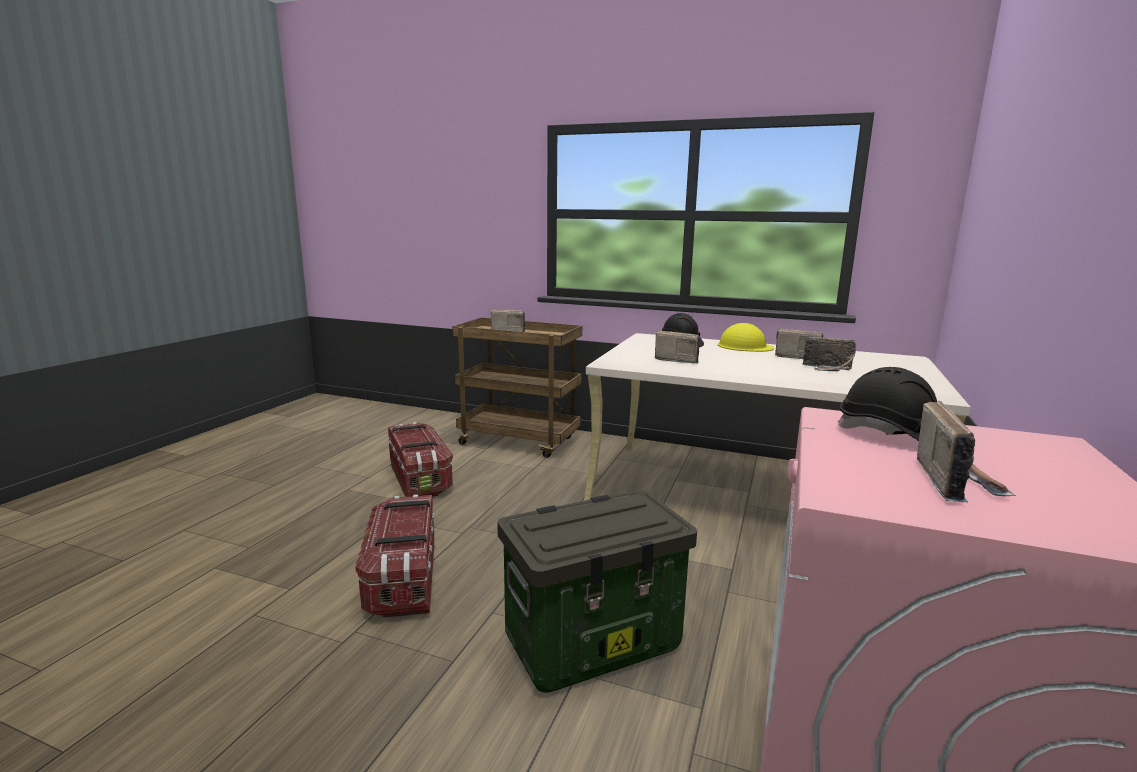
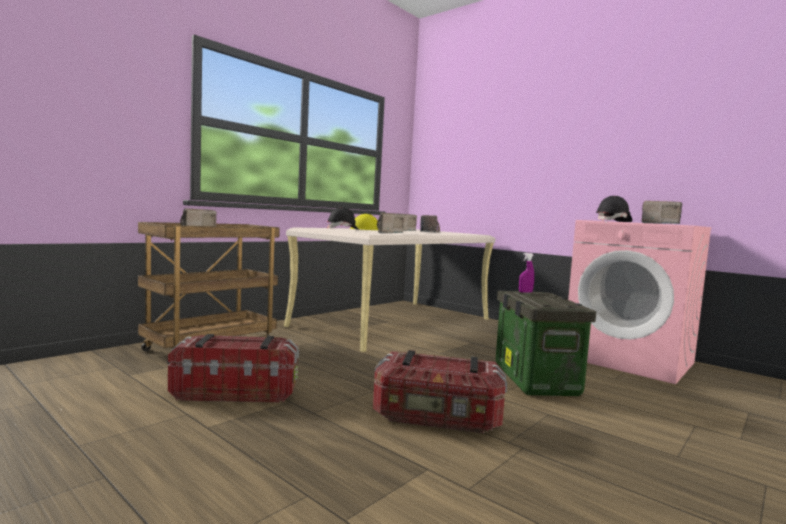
camera: 70 degrees left, 10 degrees down
none -> purple spray bottle [519,253,534,293]

